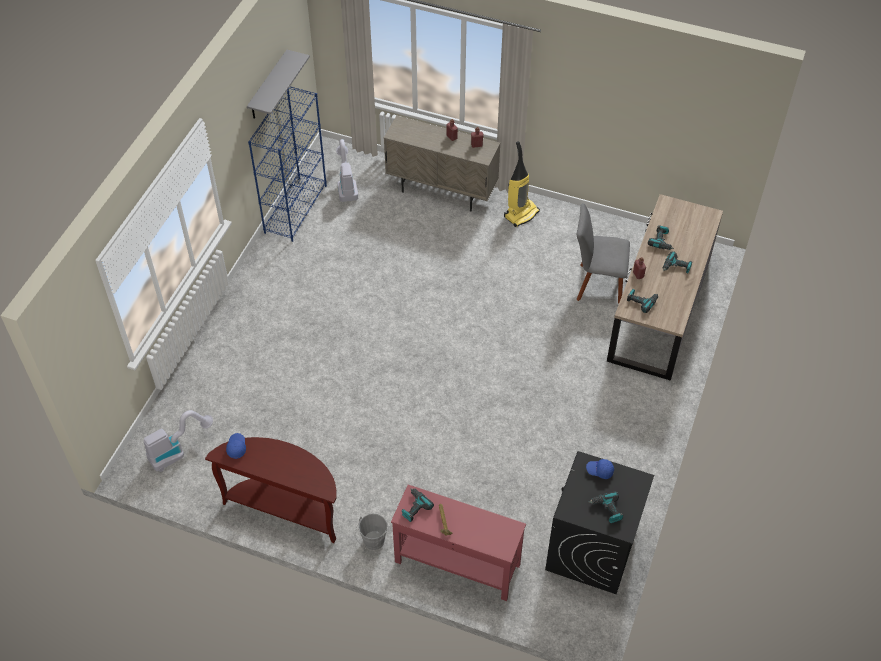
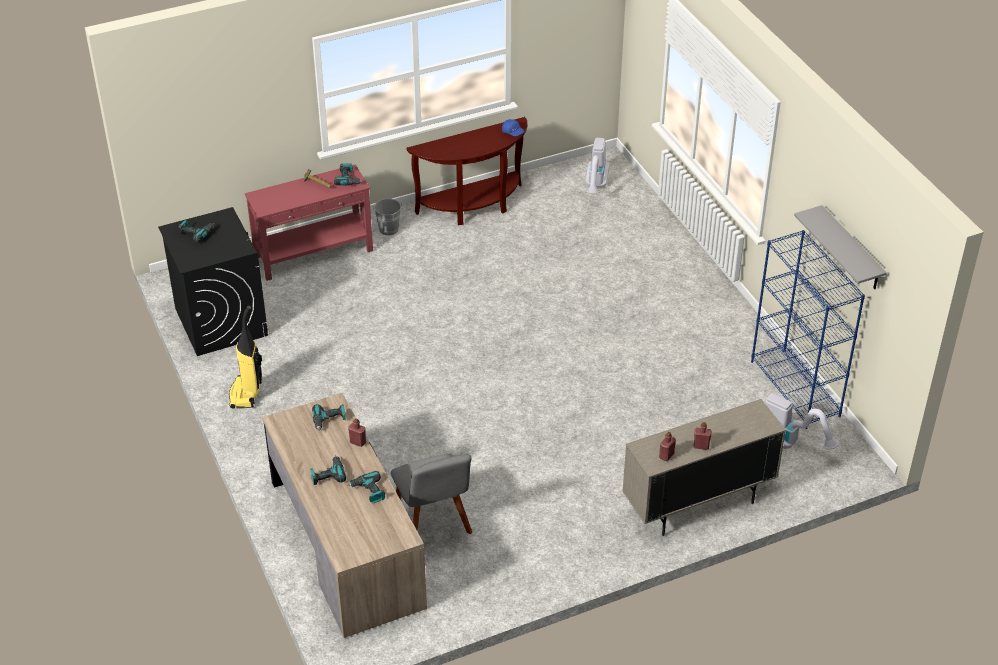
camera: 135 degrees right, 10 degrees down
vacuum cleaner [504,141,540,227] -> vacuum cleaner moved to [229,305,262,408]
grey chair [577,203,630,304] -> grey chair turned 105 degrees clockwise [391,454,472,534]
blue cap [586,459,614,479] -> none

